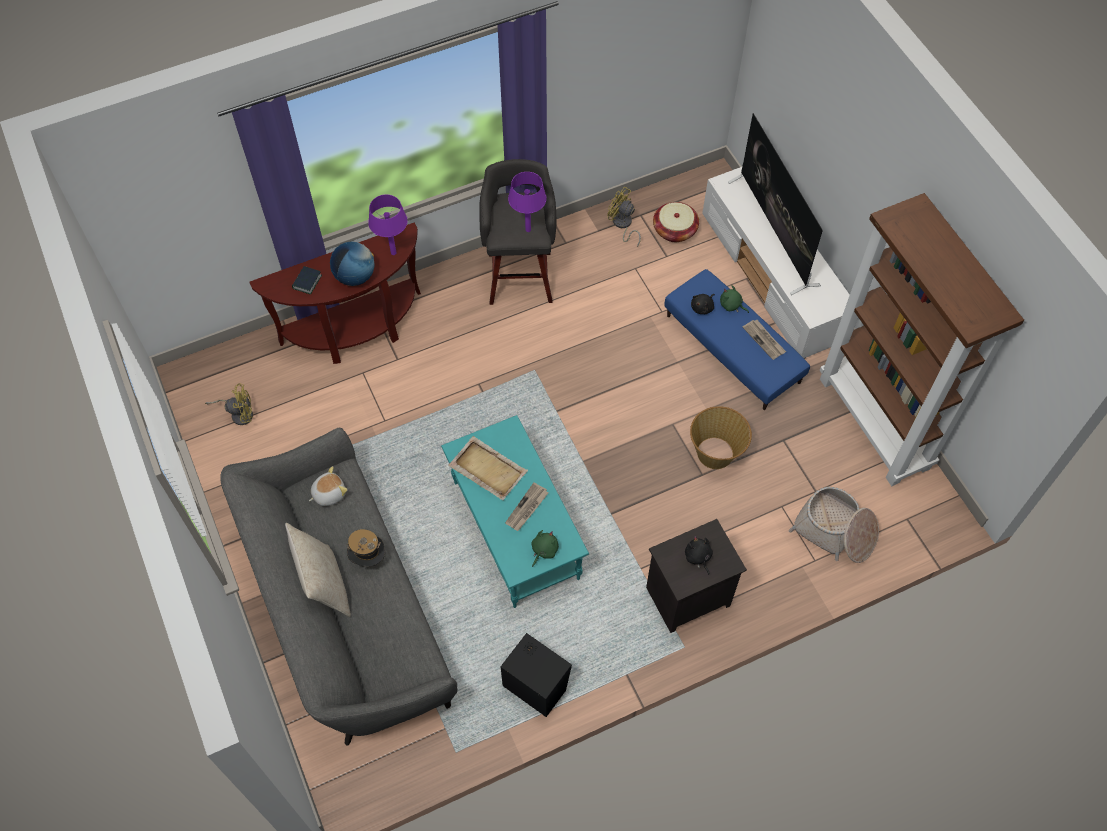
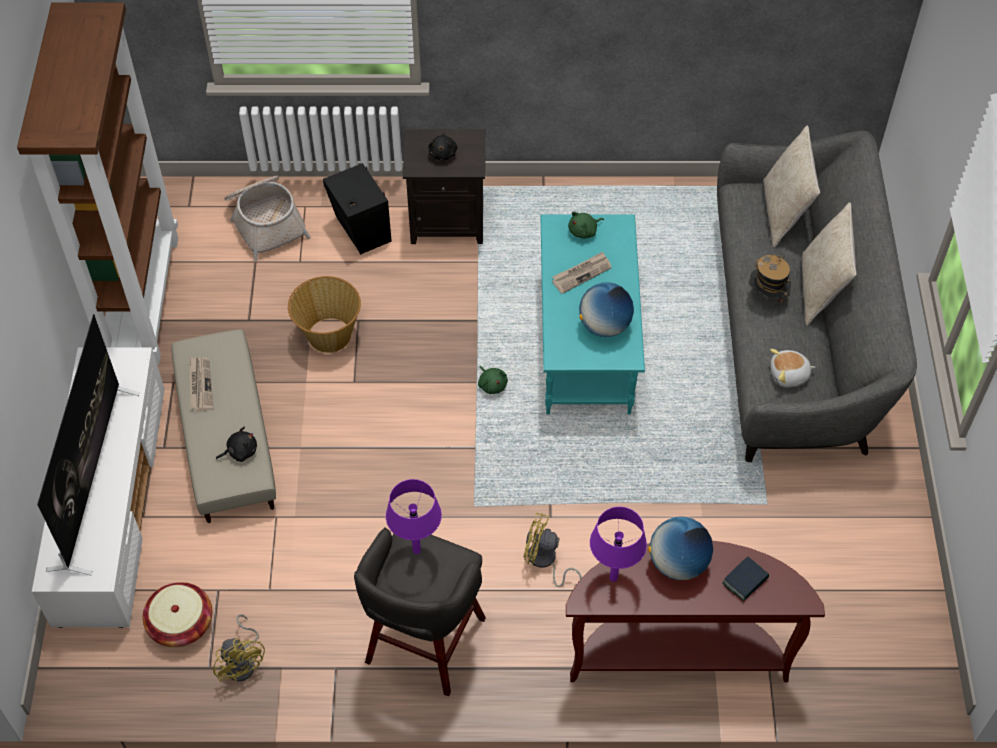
camera: 155 degrees left, 5 degrees down
yellow fan [205,384,253,425] -> yellow fan moved to [524,513,582,587]
beige tray [448,436,528,500] -> globe [579,282,634,337]
black speaker [501,633,572,717] -> black speaker moved to [323,163,392,254]
blue ottoman [664,269,810,410] -> beige ottoman [171,330,276,523]
green plush toy [720,285,749,313] -> green plush toy moved to [478,366,508,394]
none -> beige pillow [763,126,820,248]

